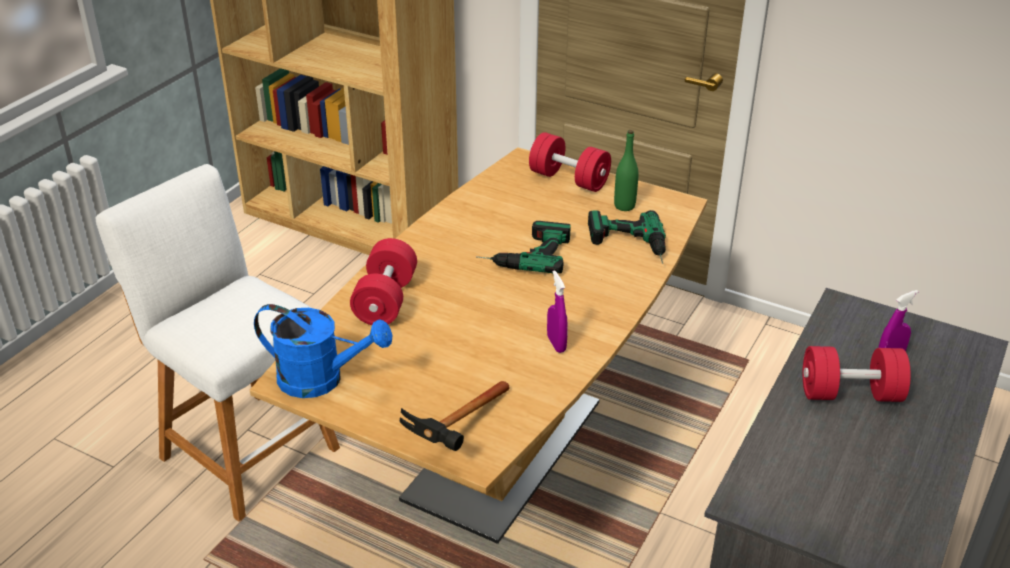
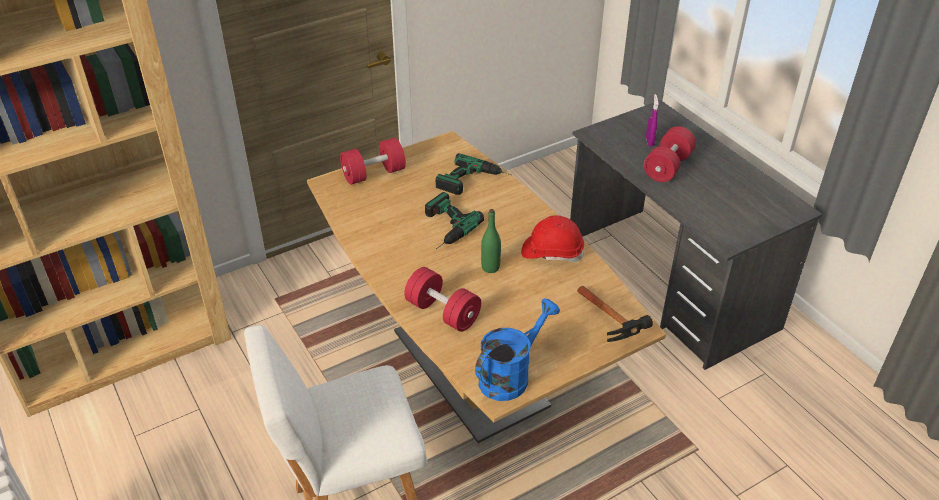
camera: 60 degrees left, 5 degrees up
purple spray bottle [547,270,568,353] -> red hard hat [521,215,584,262]
green bottle [614,130,639,211] -> green bottle moved to [481,209,501,273]

